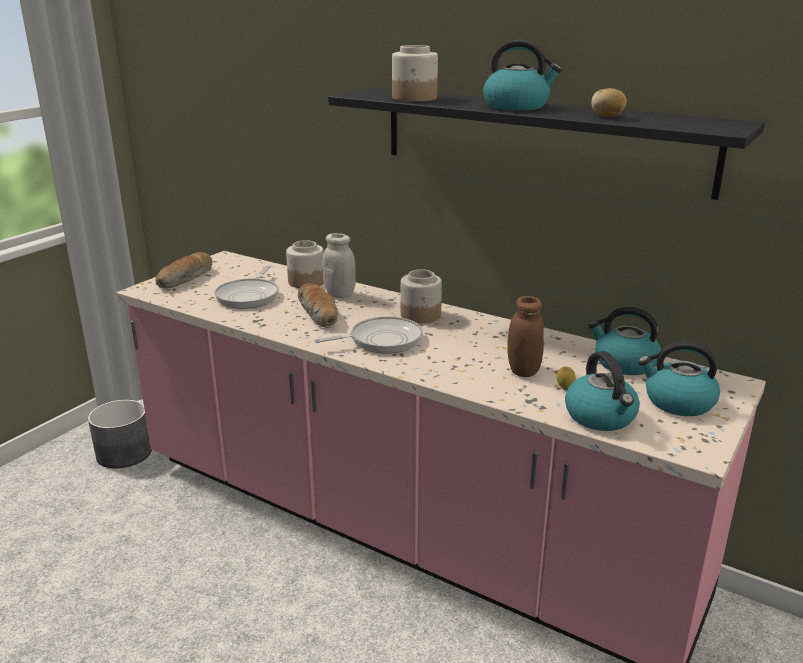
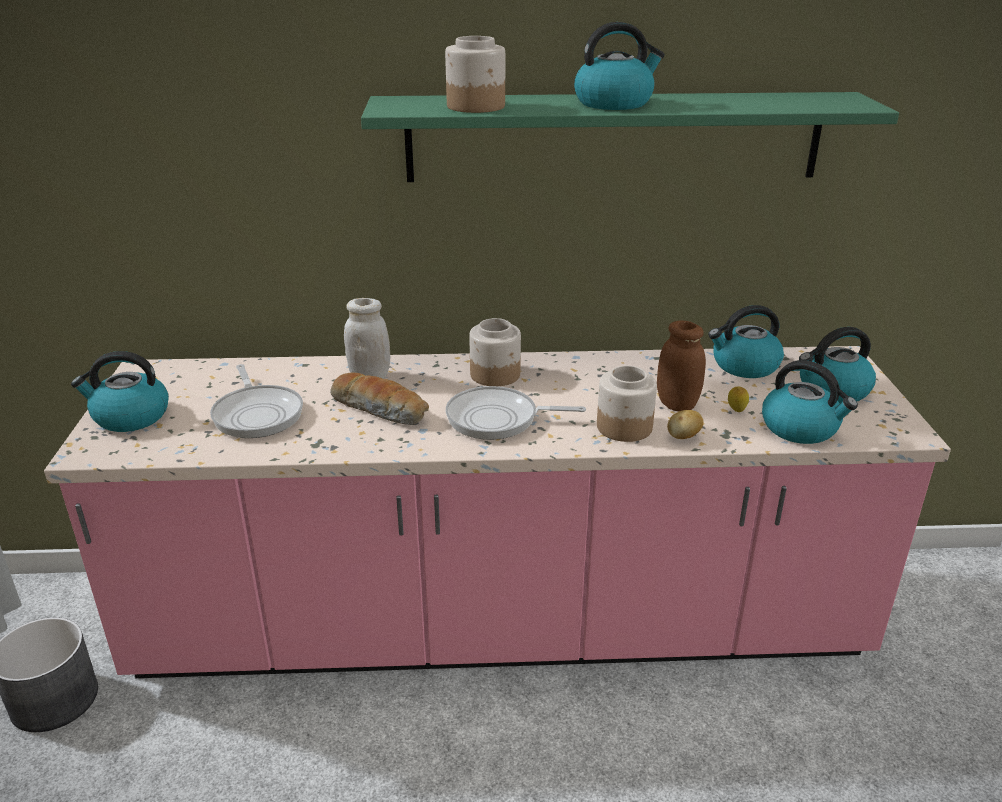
camera: 35 degrees left, 5 degrees up
bread [155,252,213,288] -> kettle [71,351,169,432]
jar [286,240,324,288] -> jar moved to [597,365,657,442]
frying pan [314,316,423,354] -> frying pan turned 120 degrees counterclockwise [446,386,586,440]
black shelf [328,87,765,200] -> green shelf [361,92,899,182]
potato [591,88,626,117] -> potato moved to [667,410,703,439]

